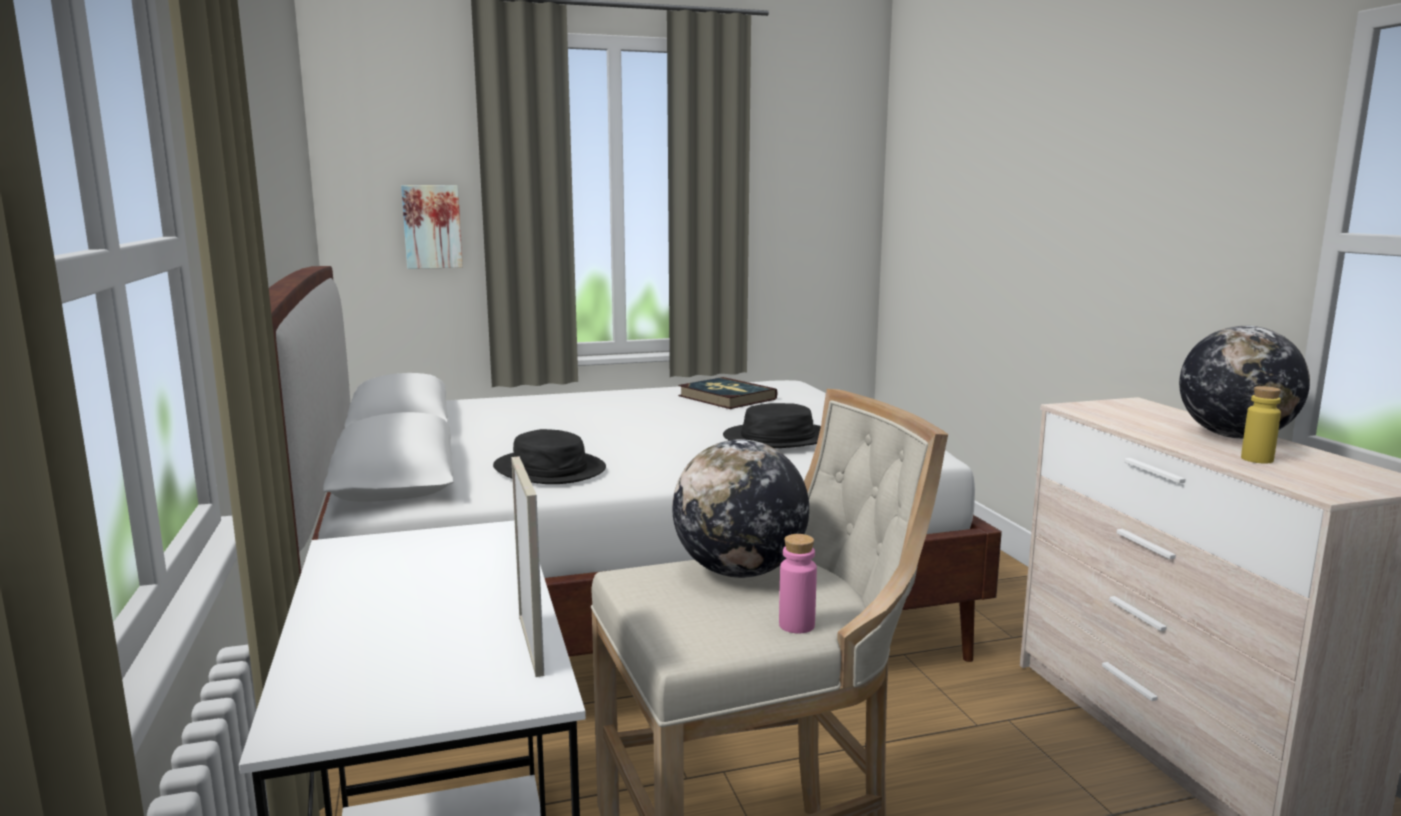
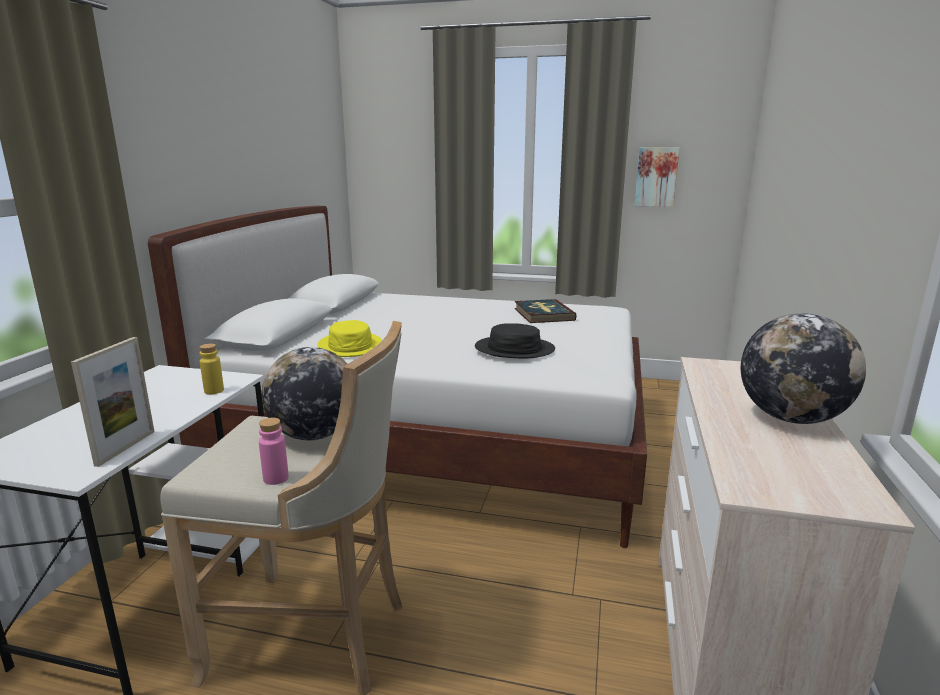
camera: 30 degrees right, 5 degrees up
picture [401,185,463,269] -> picture moved to [635,147,679,207]
black hat [493,429,606,484] -> yellow hat [317,320,382,357]
yellow bottle [1241,386,1281,464] -> yellow bottle moved to [200,344,224,394]

